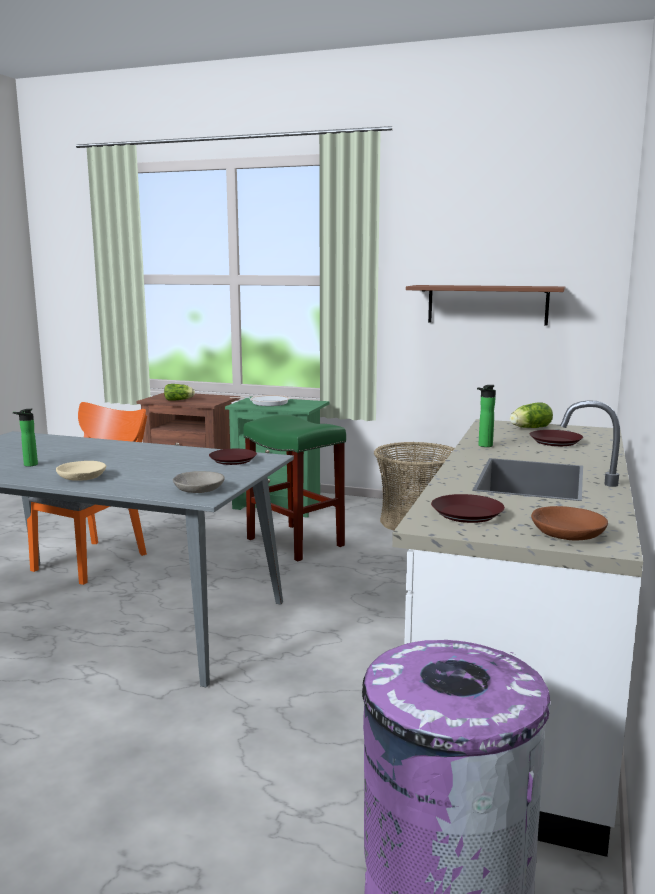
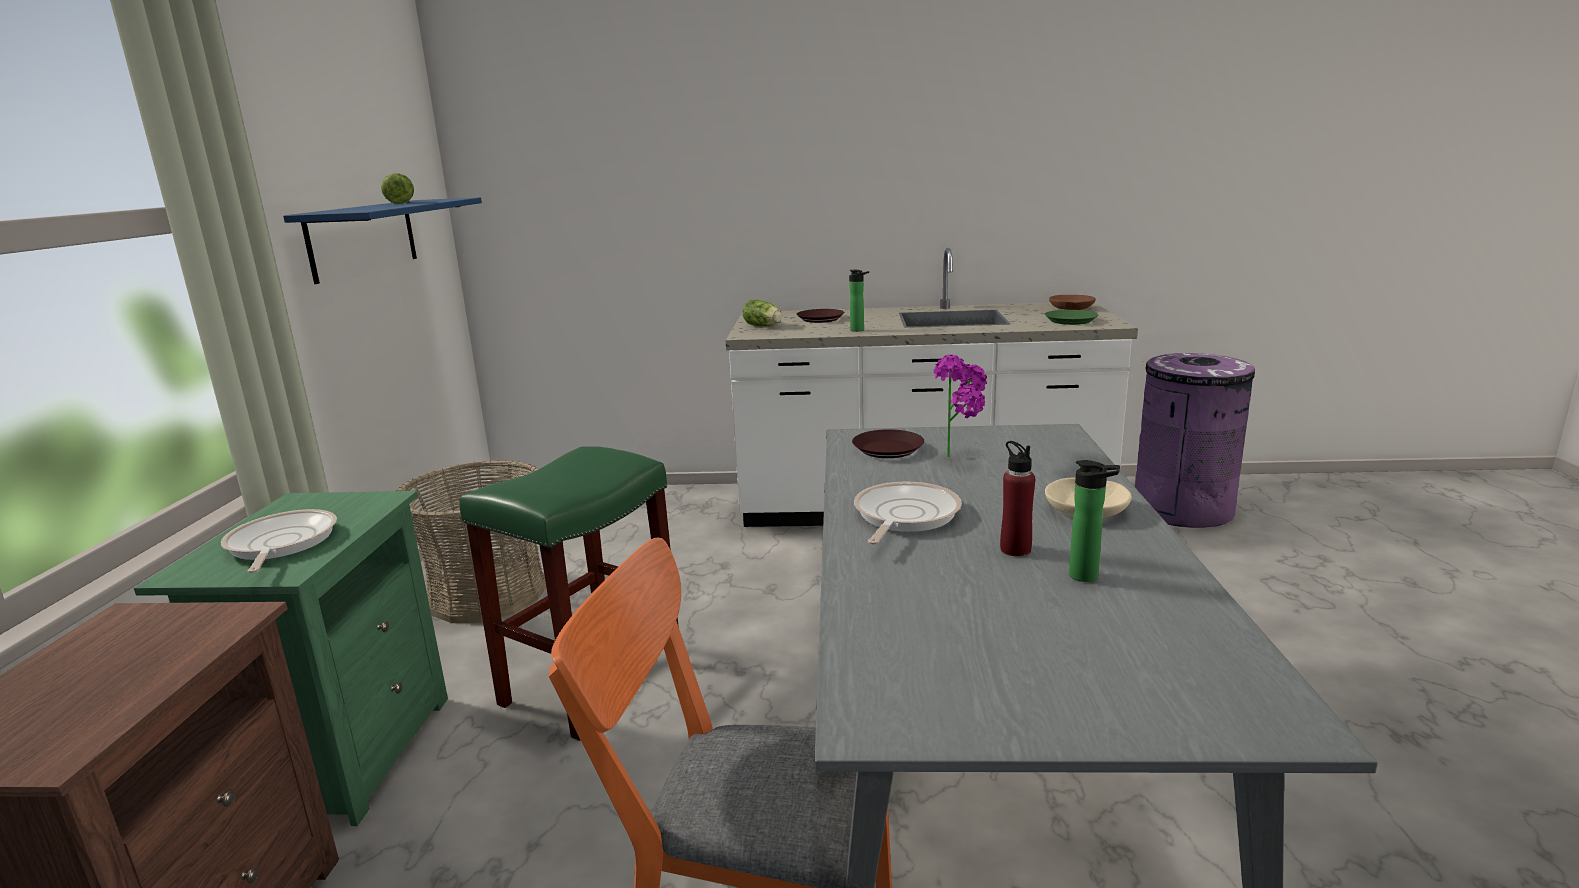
camera: 105 degrees left, 5 degrees up
lettuce [164,384,195,401] -> lettuce moved to [381,173,414,204]
grey bowl [173,471,225,493] -> none
brown shelf [406,285,565,326] -> blue shelf [283,197,482,284]
brown plate [431,494,505,523] -> green plate [1045,310,1099,325]
none -> frying pan [854,482,962,545]
none -> potted plant [934,355,987,457]
none -> red bottle [1000,441,1035,556]

